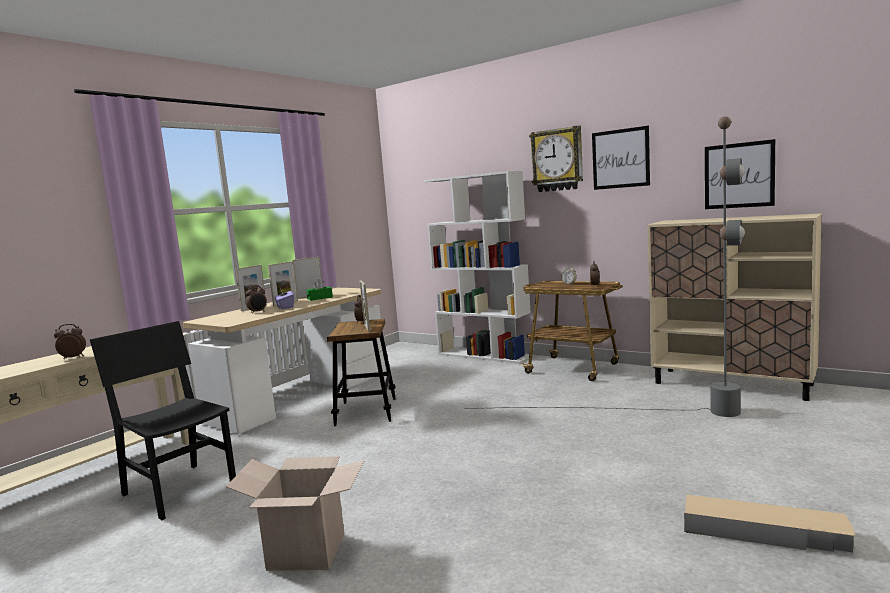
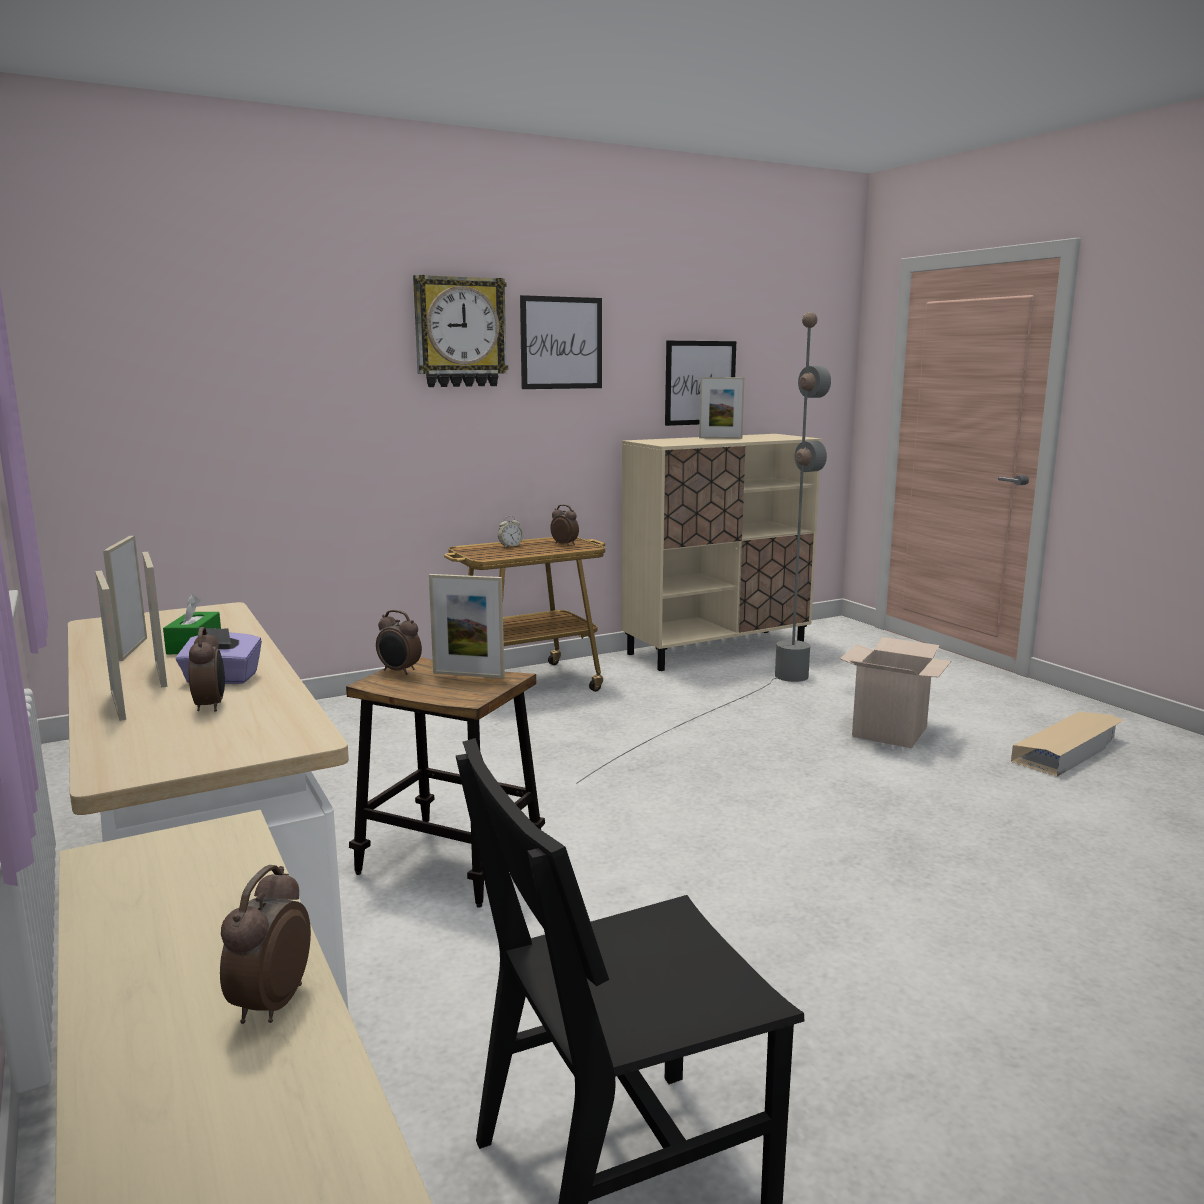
camera: 65 degrees left, 5 degrees up
cardboard box [226,456,364,571] -> cardboard box moved to [840,637,951,748]
white bookcase [424,171,533,364] -> none
none -> picture frame [699,377,744,439]

